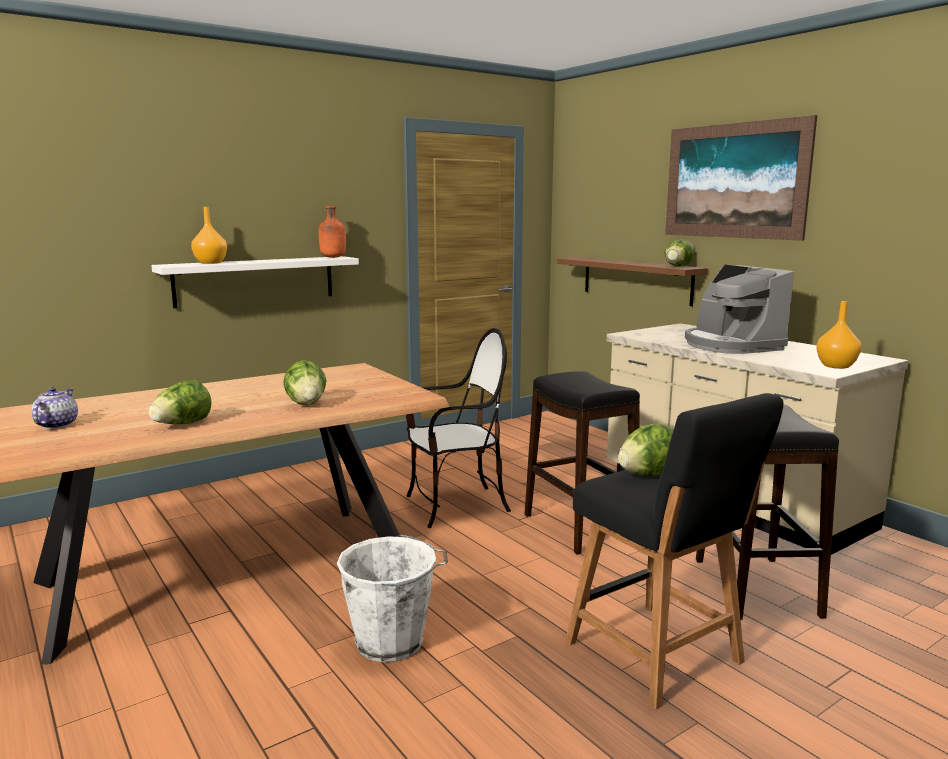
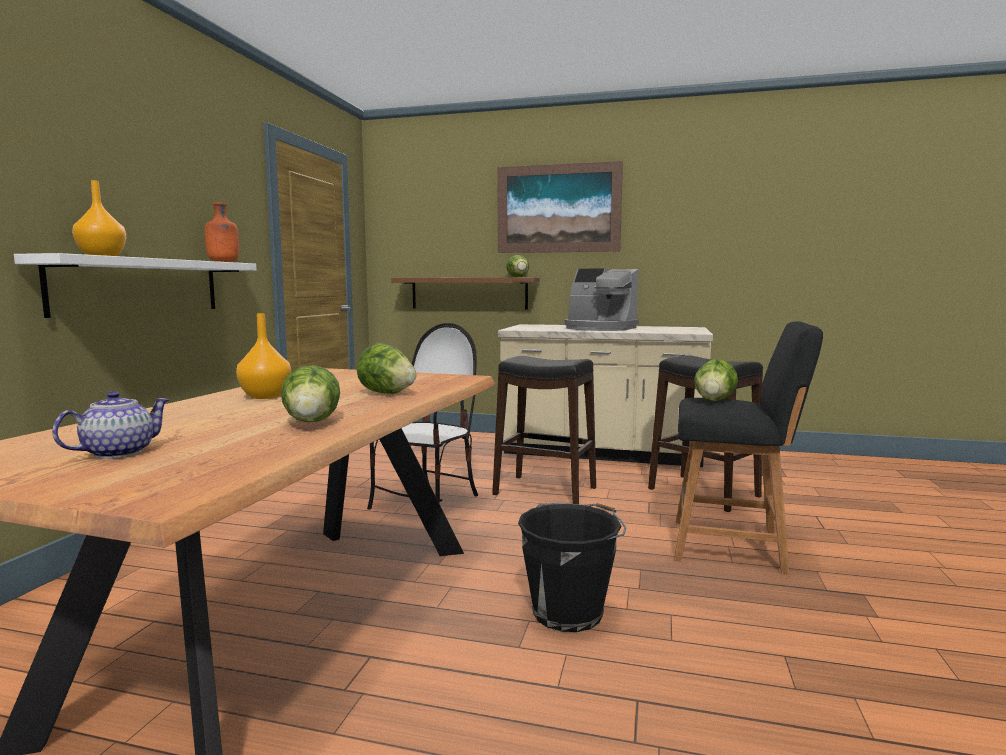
camera: 40 degrees left, 5 degrees down
teapot [32,387,78,429] -> teapot turned 75 degrees clockwise [52,391,170,459]
white bucket [337,535,448,662] -> black bucket [518,503,626,632]
orange vase [816,301,861,369] -> orange vase moved to [236,313,291,399]

